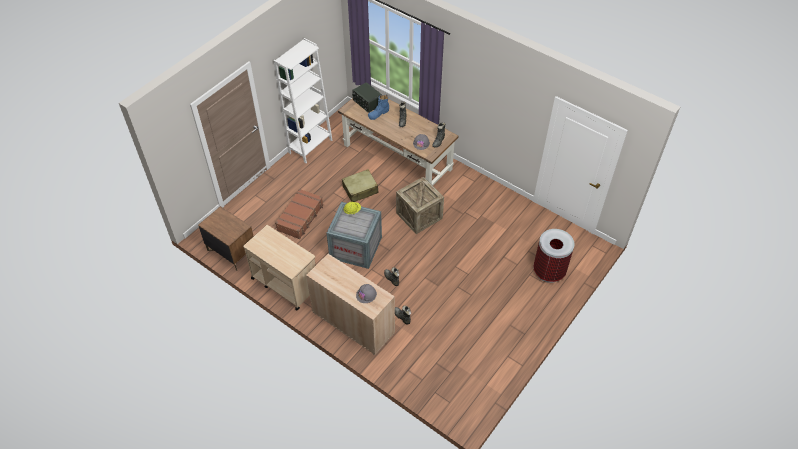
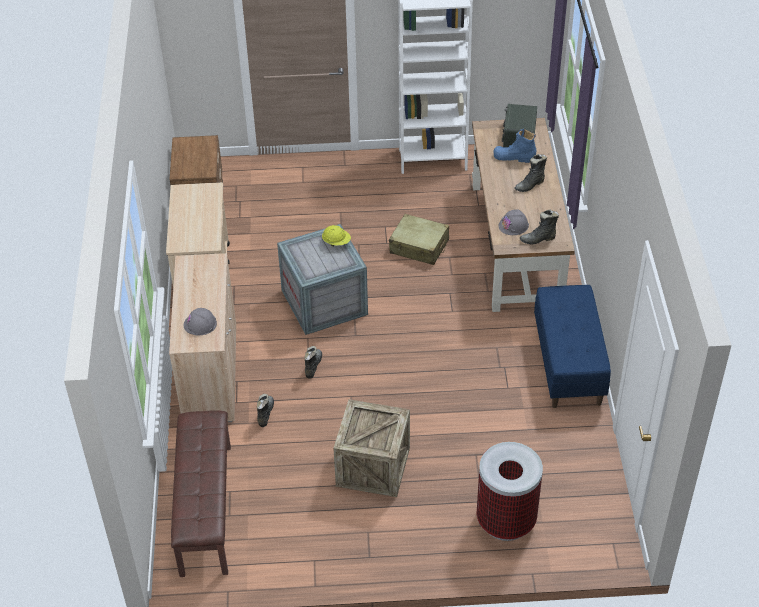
camera: 50 degrees right, 5 degrees down
brown suitcase [275,189,323,239] -> none
crate [396,177,444,234] -> crate moved to [333,399,410,497]
none -> brown bench [171,410,231,577]
none -> blue bench [534,285,611,408]

